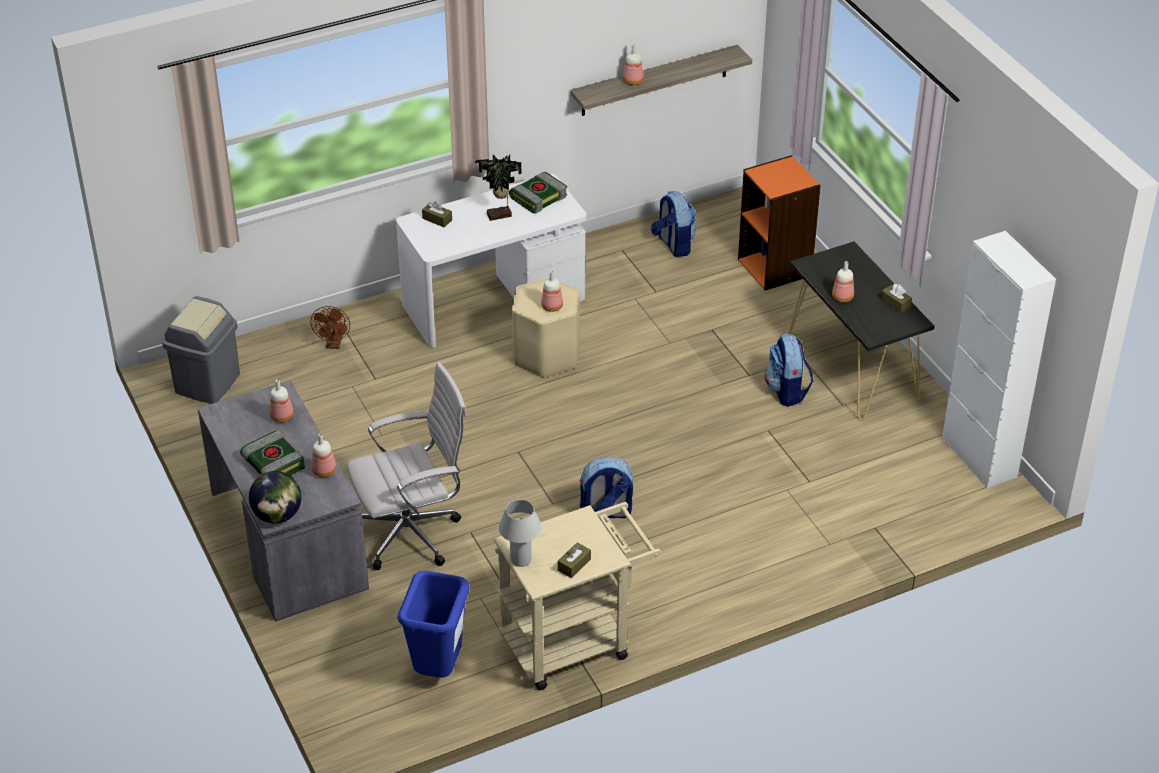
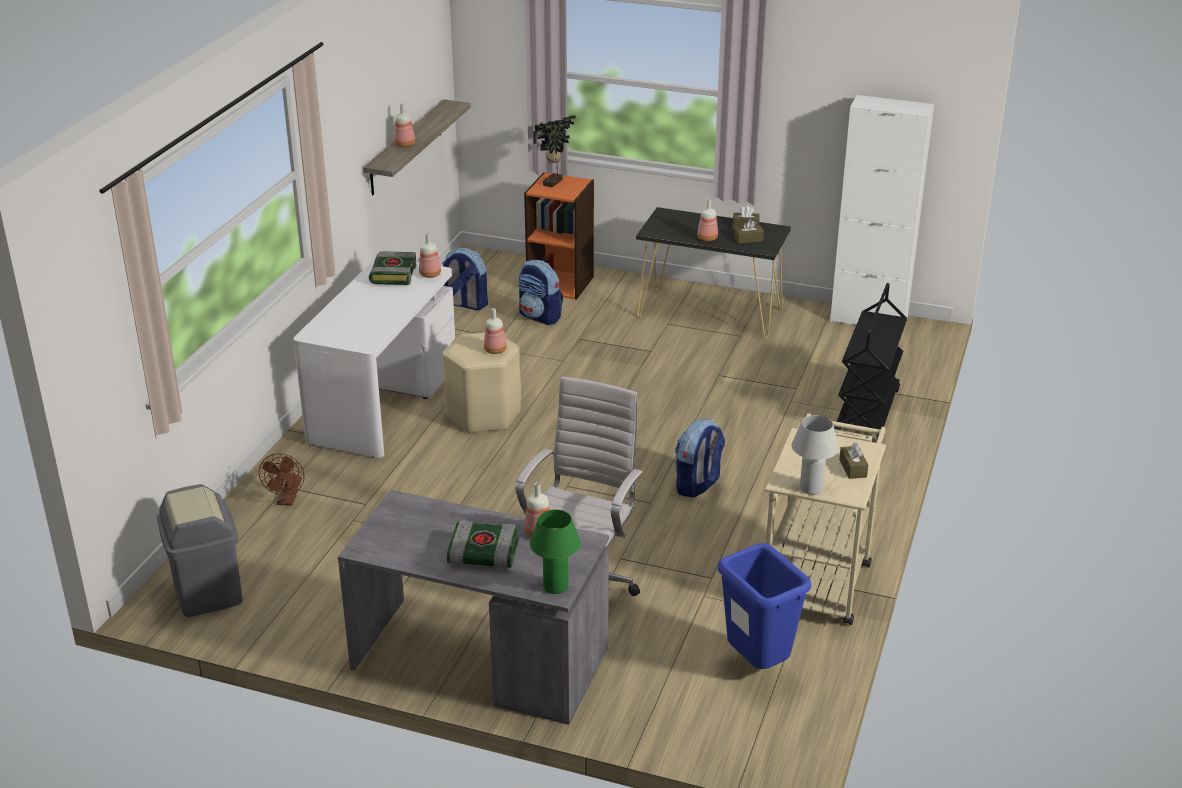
camera: 45 degrees left, 10 degrees down
globe [249,471,301,523] -> green table lamp [530,509,581,594]
bottle [270,379,294,423] -> bottle moved to [419,233,441,278]
brown fan [310,306,350,349] -> brown fan turned 45 degrees clockwise [259,453,305,506]
brown tissue box [422,201,452,227] -> brown tissue box moved to [734,219,764,244]
potted plant [475,155,521,221] -> potted plant moved to [533,115,576,187]
backpack [765,333,813,407] -> backpack moved to [518,260,563,325]
none -> black cart [834,283,907,442]

